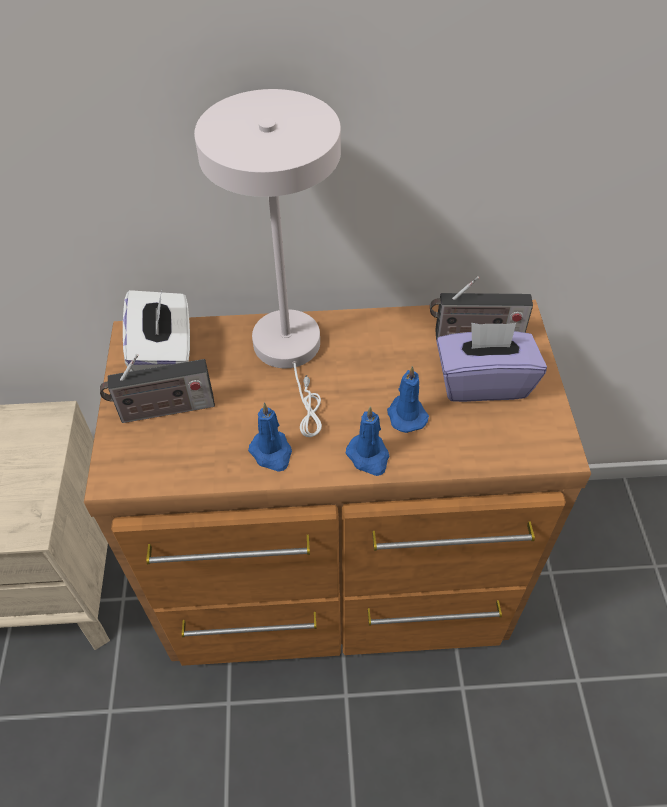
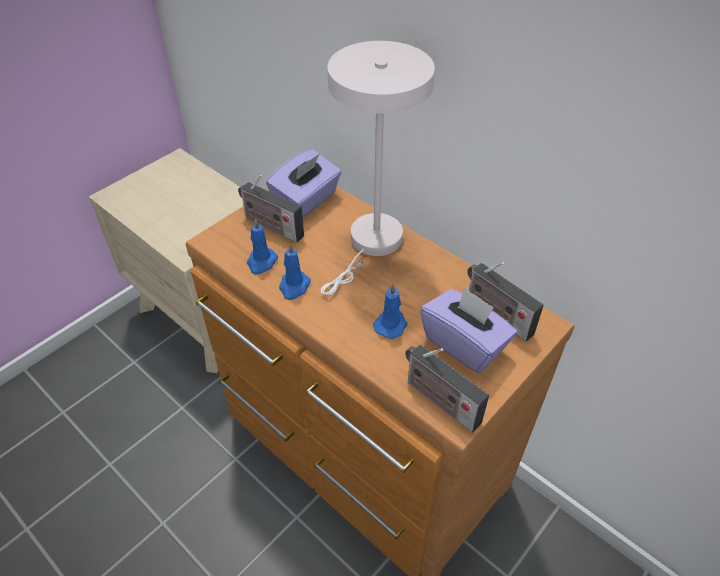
camera: 45 degrees right, 5 degrees down
white tissue box [123,290,190,371] -> purple tissue box [266,149,342,217]
blue candle [345,406,389,476] -> blue candle moved to [247,218,278,275]
none -> radio [405,345,489,433]

